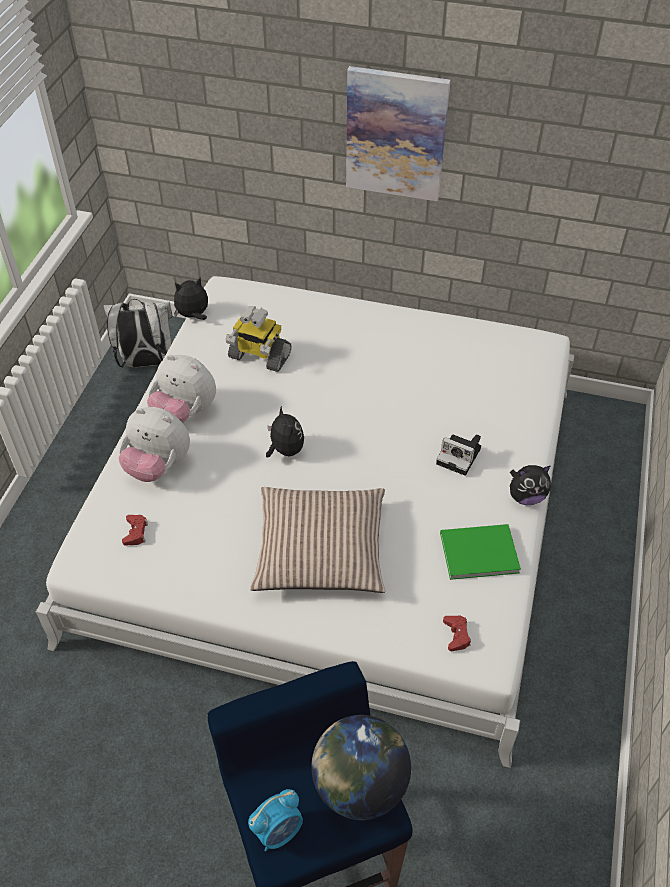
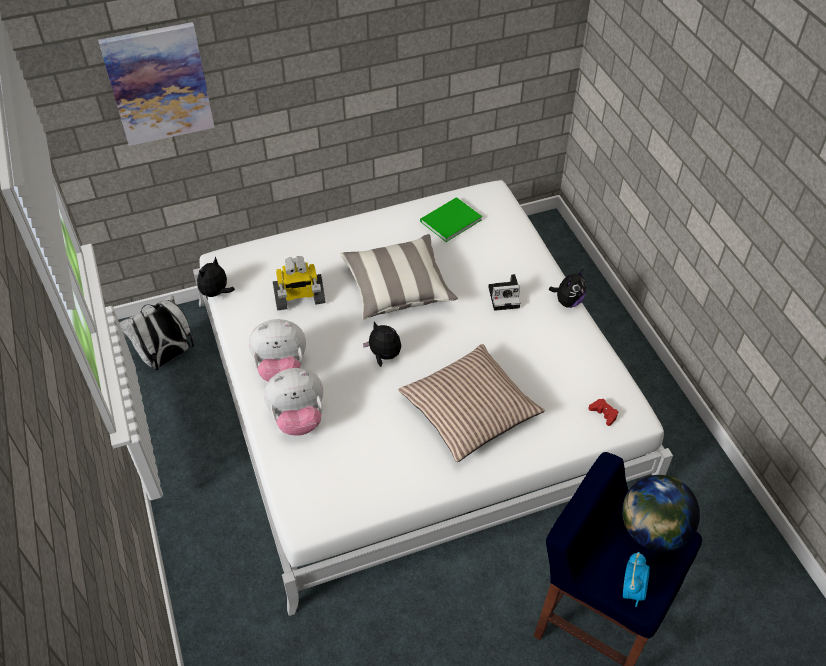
camera: 35 degrees left, 0 degrees up
red game controller [122,515,148,546] -> none
picture [346,66,450,201] -> picture moved to [98,22,215,146]
green book [440,524,521,580] -> green book moved to [420,197,482,242]
none -> pillow [340,234,458,320]

